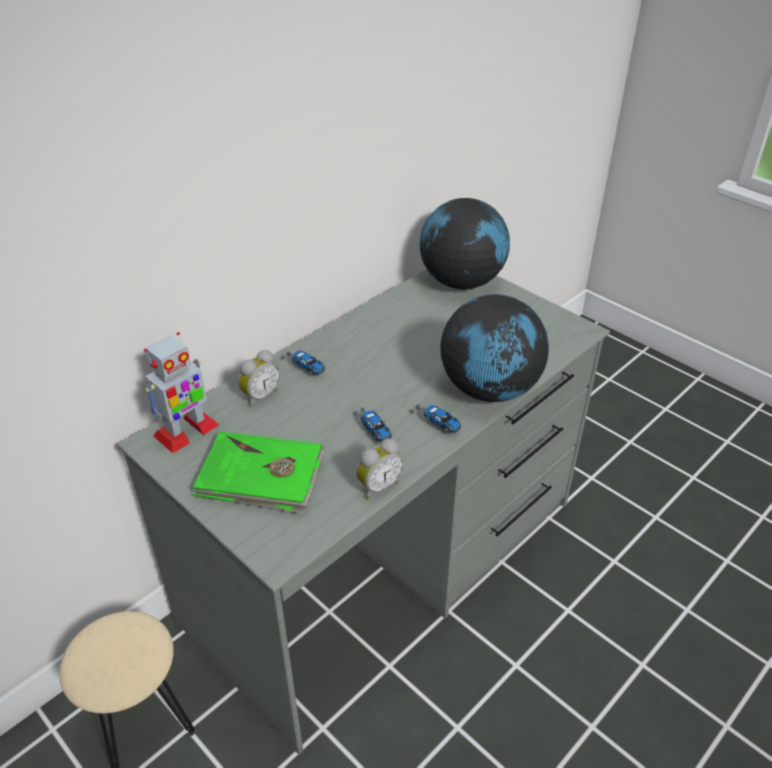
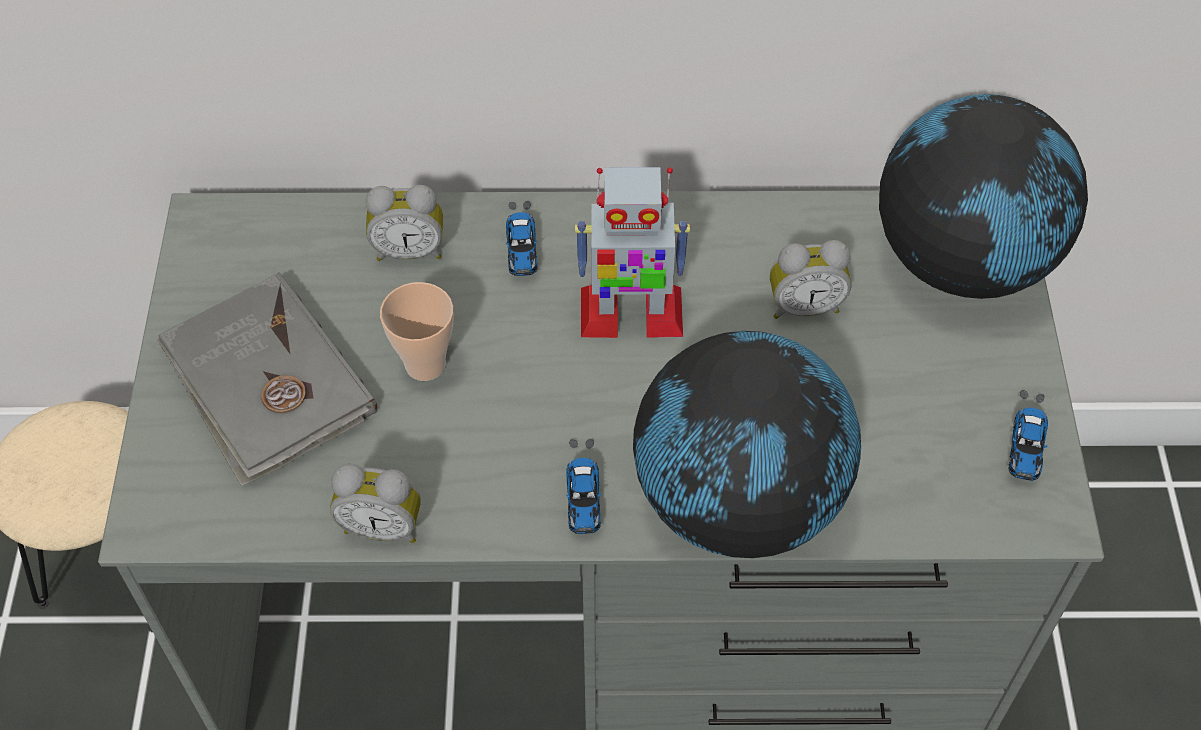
camera: 45 degrees right, 15 degrees up
toy robot [144,332,219,453] -> toy robot moved to [575,167,690,338]
green book [192,431,325,514] -> grey book [157,272,377,486]
toy car [353,408,392,442] -> toy car moved to [1009,390,1048,481]
none -> cup [380,282,453,381]
none -> alarm clock [770,240,851,319]

